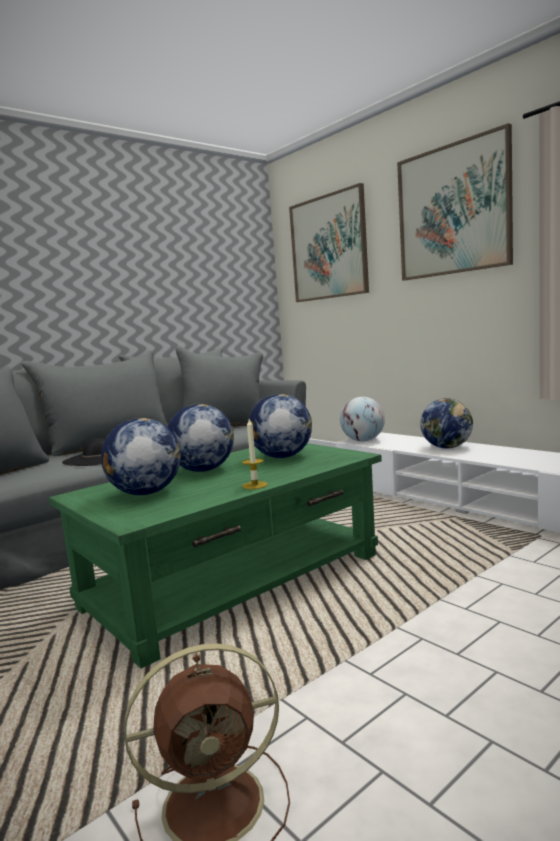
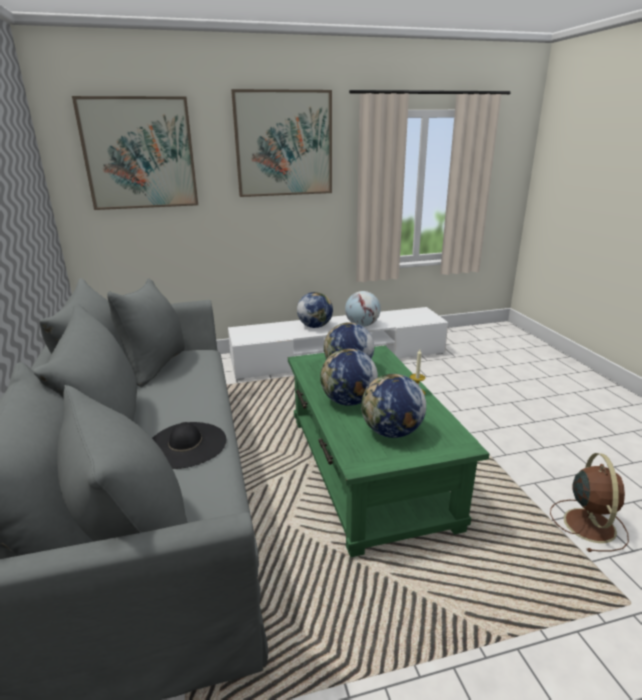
camera: 65 degrees left, 15 degrees up
globe [340,397,385,442] -> globe moved to [345,291,381,327]

